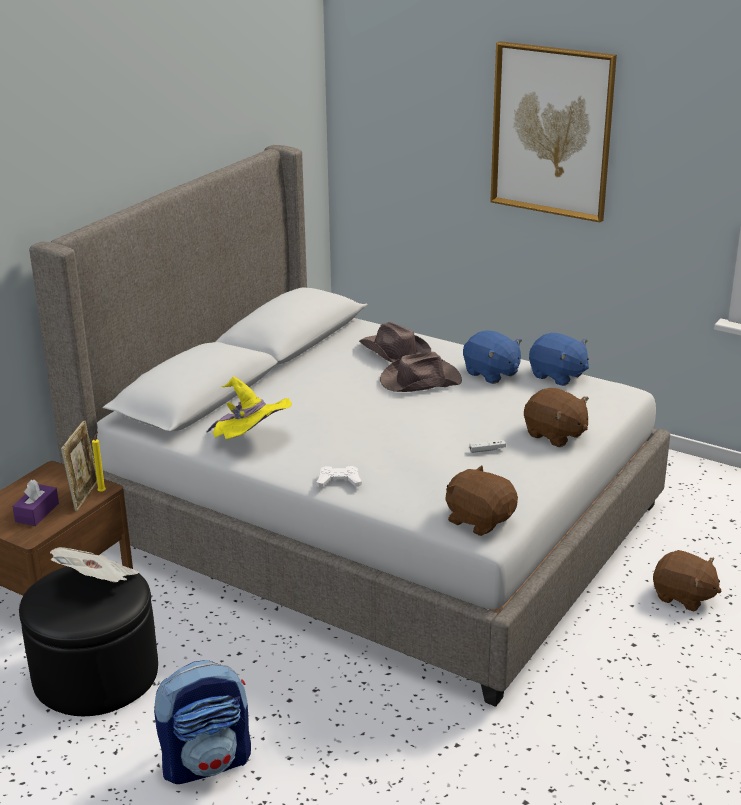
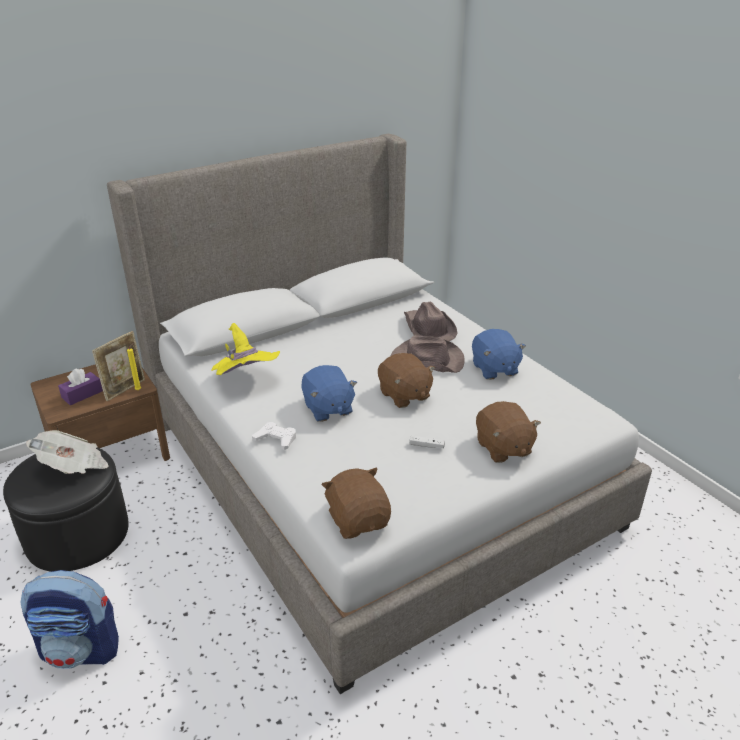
camera: 25 degrees right, 5 degrees up
picture [490,41,617,223] -> none
blue plush toy [529,333,589,386] -> blue plush toy moved to [301,365,357,422]
brown plush toy [653,550,722,612] -> brown plush toy moved to [378,353,435,408]

